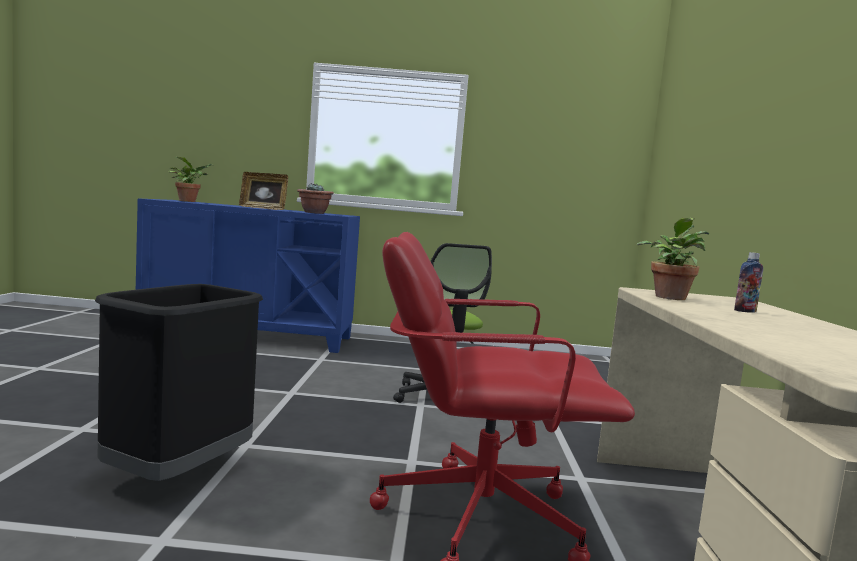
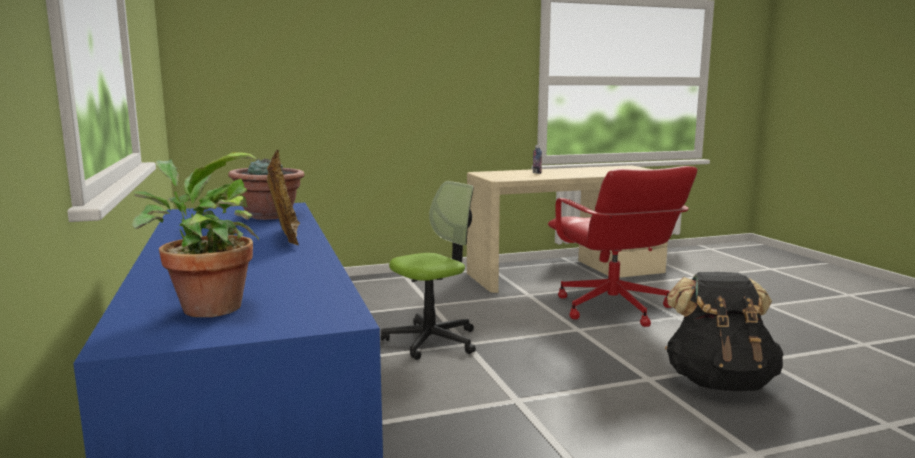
camera: 110 degrees left, 5 degrees up
black trash can [95,284,263,481] -> black backpack [665,272,783,391]
potted plant [637,218,709,300] -> none

